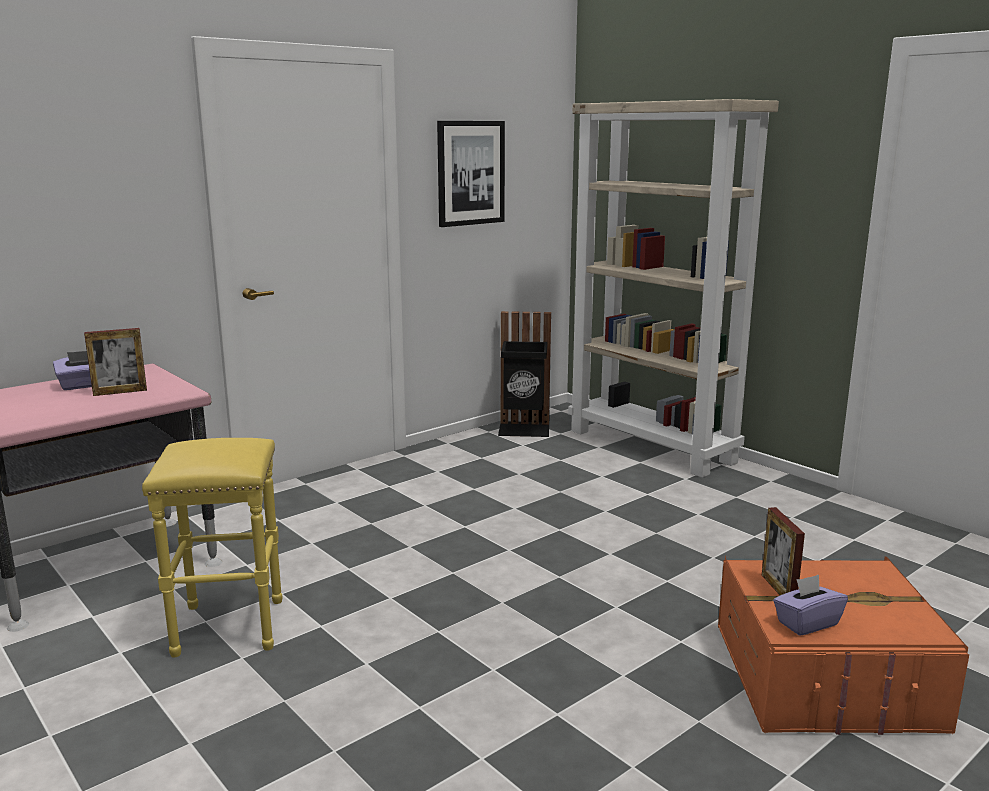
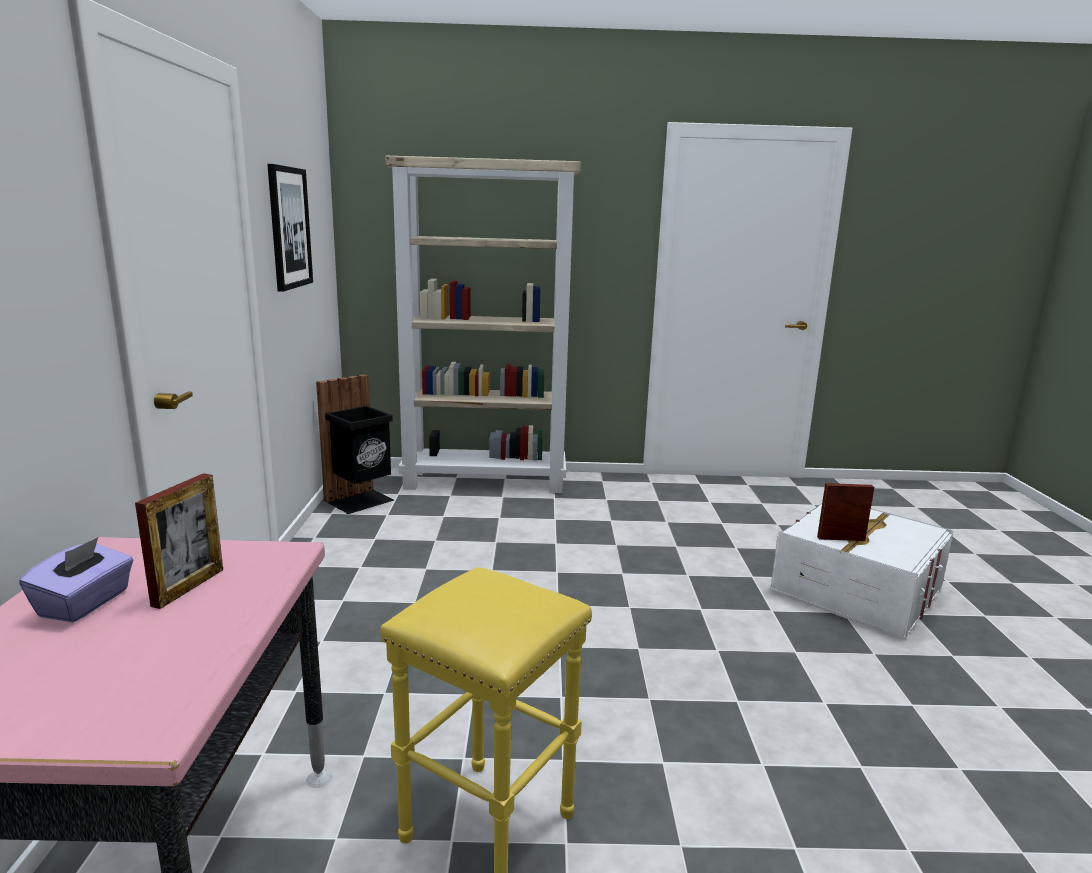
camera: 50 degrees left, 0 degrees up
orange storage box [718,556,969,735] -> white storage box [770,503,953,639]
picture frame [762,507,805,595] -> picture frame turned 150 degrees clockwise [817,483,874,541]
purple tissue box [773,575,848,636] -> none

